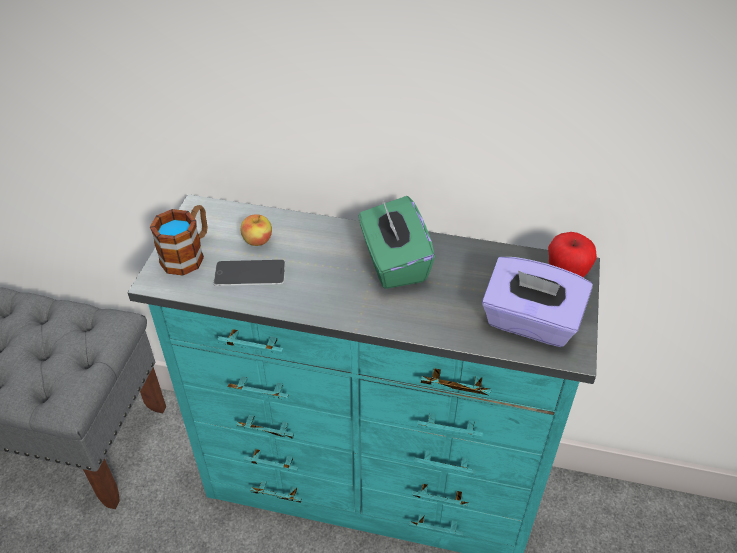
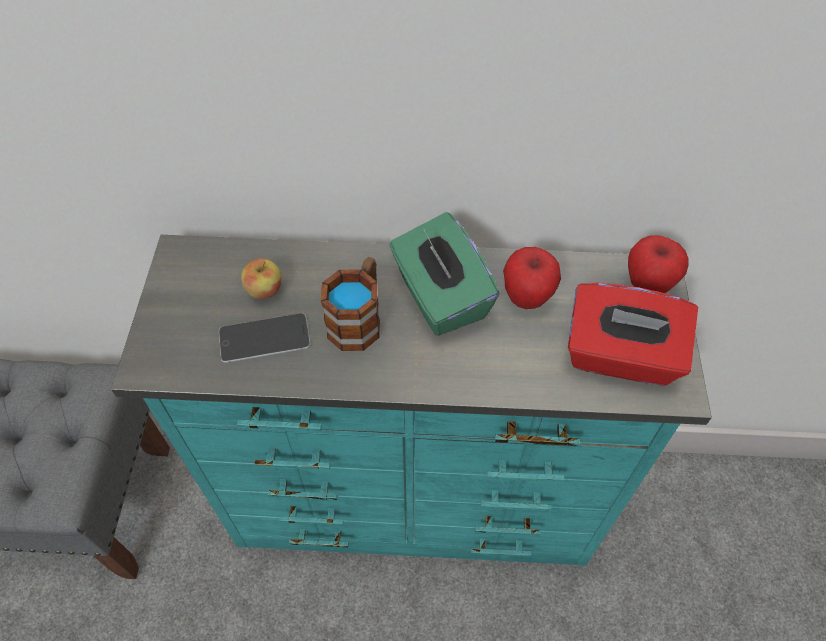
camera: 10 degrees left, 10 degrees up
mug [150,205,208,275] -> mug moved to [321,257,380,351]
purple tissue box [482,257,593,347] -> red tissue box [568,283,698,386]
none -> apple [503,247,561,309]

